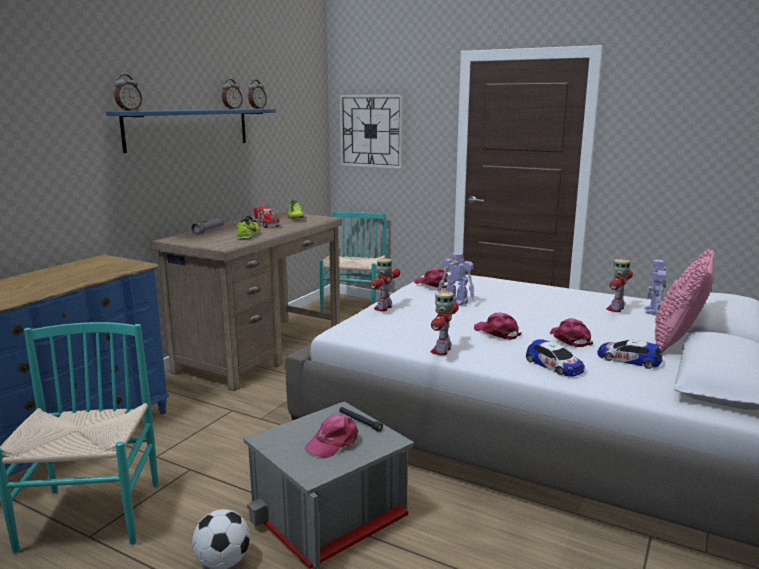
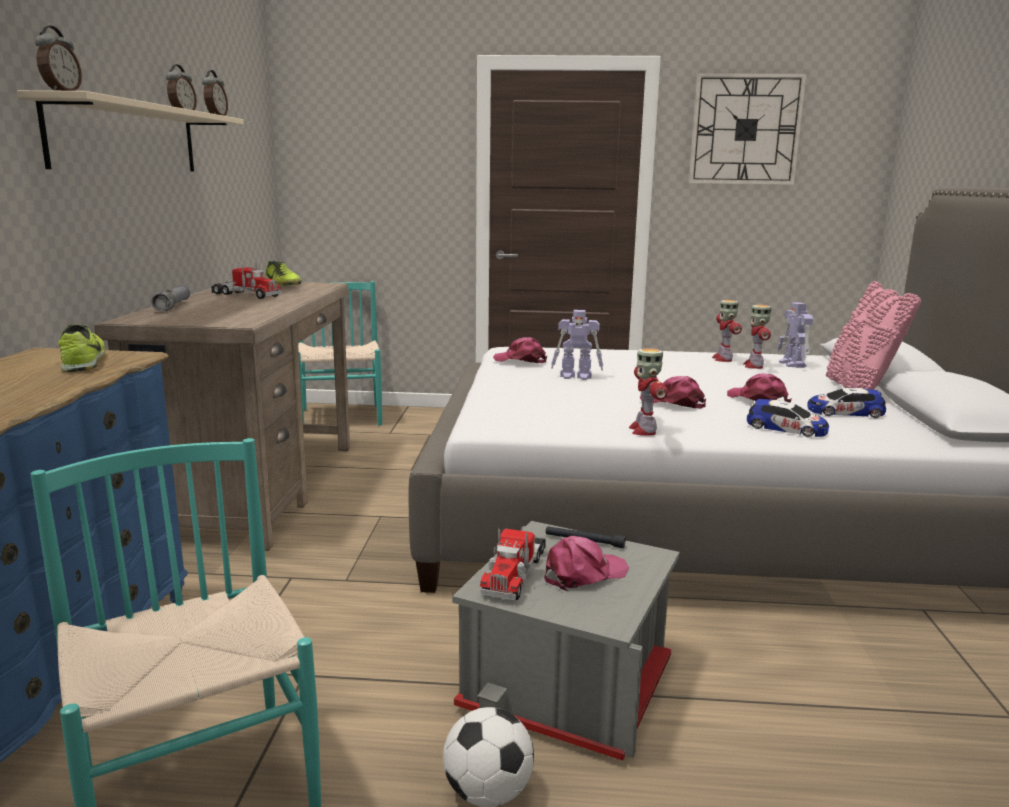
camera: 25 degrees left, 0 degrees up
blue shelf [106,109,276,153] -> beige shelf [17,90,244,171]
shoe [237,218,260,240] -> shoe moved to [58,324,105,372]
pink cap [304,413,358,458] -> pink cap turned 135 degrees counterclockwise [544,536,629,591]
wall clock [340,94,403,169] -> wall clock moved to [689,73,807,185]
toy robot [370,258,400,311] -> toy robot moved to [712,300,742,362]
none -> toy truck [480,529,546,600]

